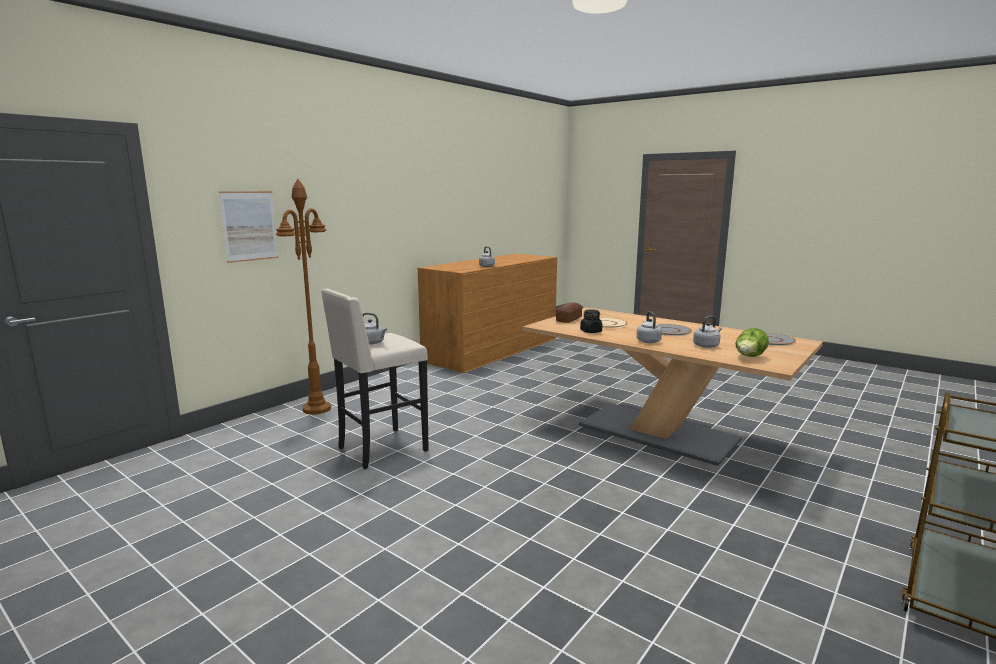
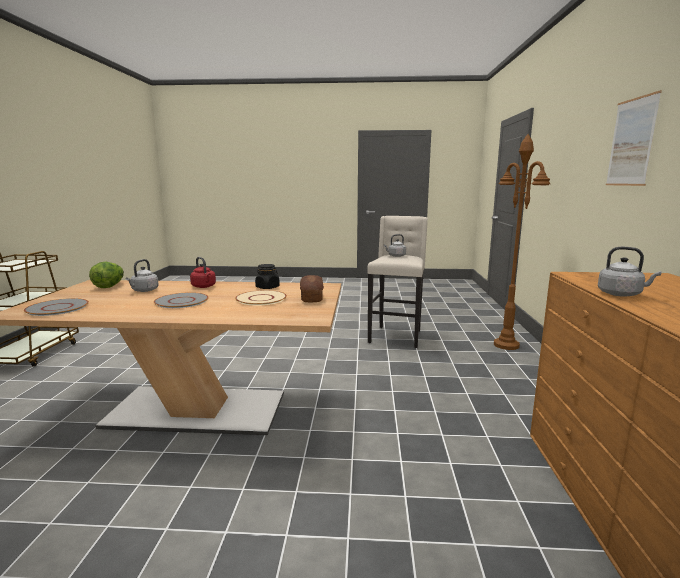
camera: 145 degrees right, 0 degrees up
picture [219,191,278,263] -> picture moved to [606,90,662,186]
grey kettle [636,311,662,343] -> red kettle [190,257,216,288]

